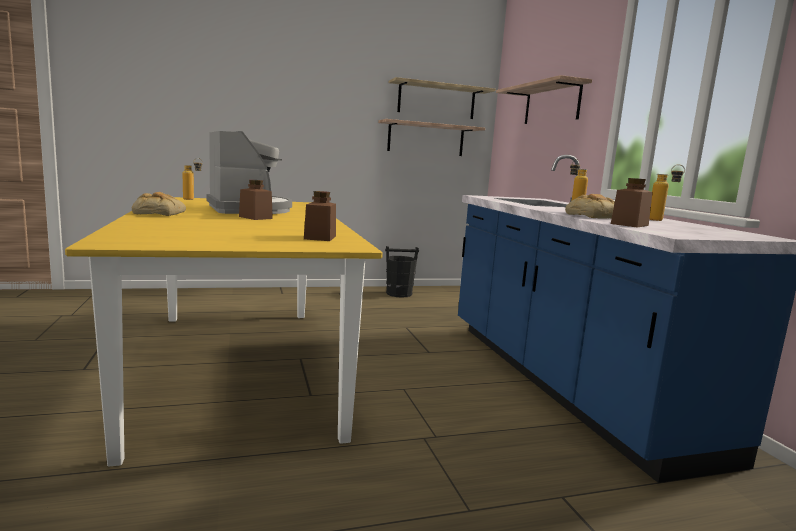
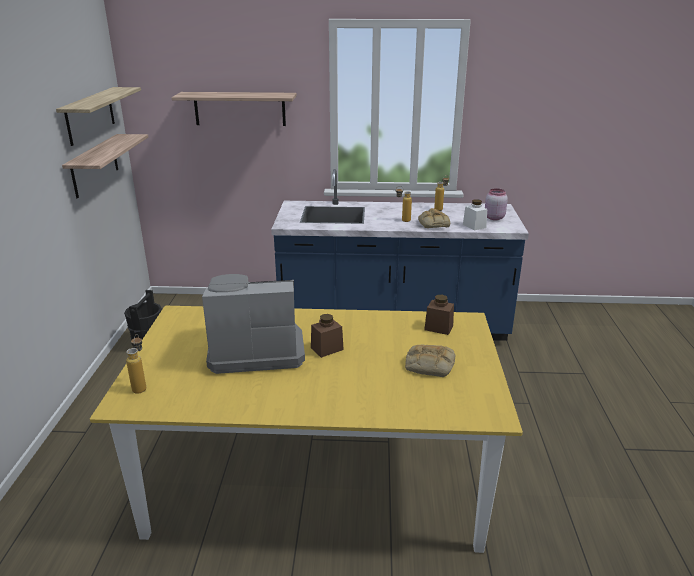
camera: 70 degrees left, 15 degrees up
bread [132,192,186,216] -> bread moved to [405,345,455,377]
brown jar [611,178,653,227] -> white jar [463,199,487,230]
none -> pink jar [485,188,508,220]

